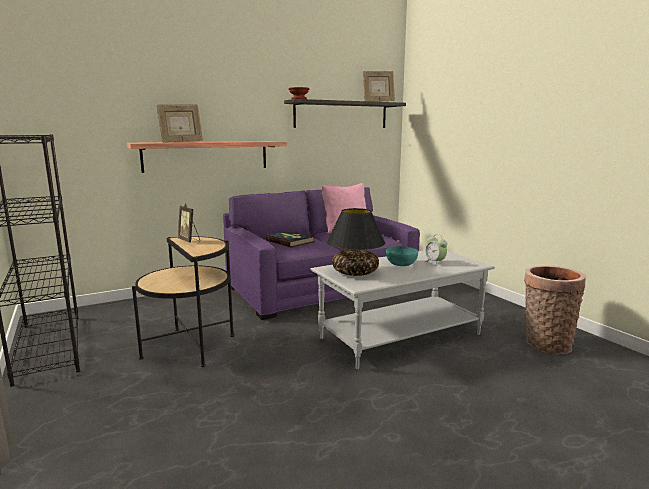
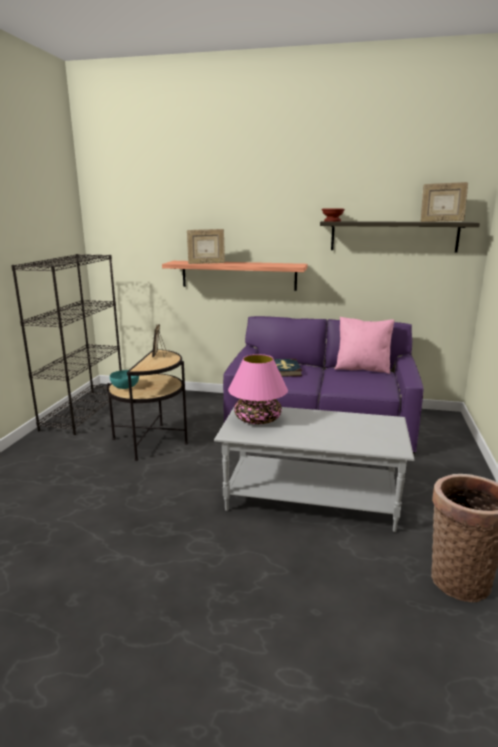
camera: 40 degrees right, 5 degrees up
black table lamp [327,208,385,276] -> pink table lamp [228,354,288,424]
turquoise bowl [386,246,418,266] -> turquoise bowl moved to [110,370,139,389]
alarm clock [425,234,447,266] -> none

